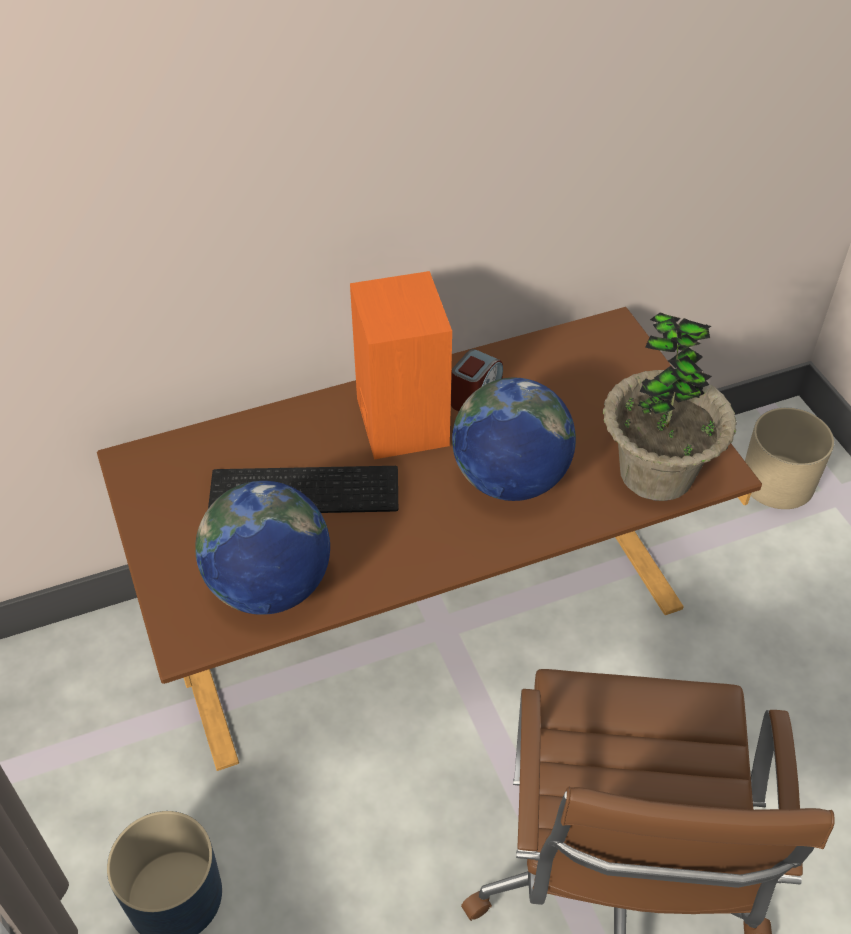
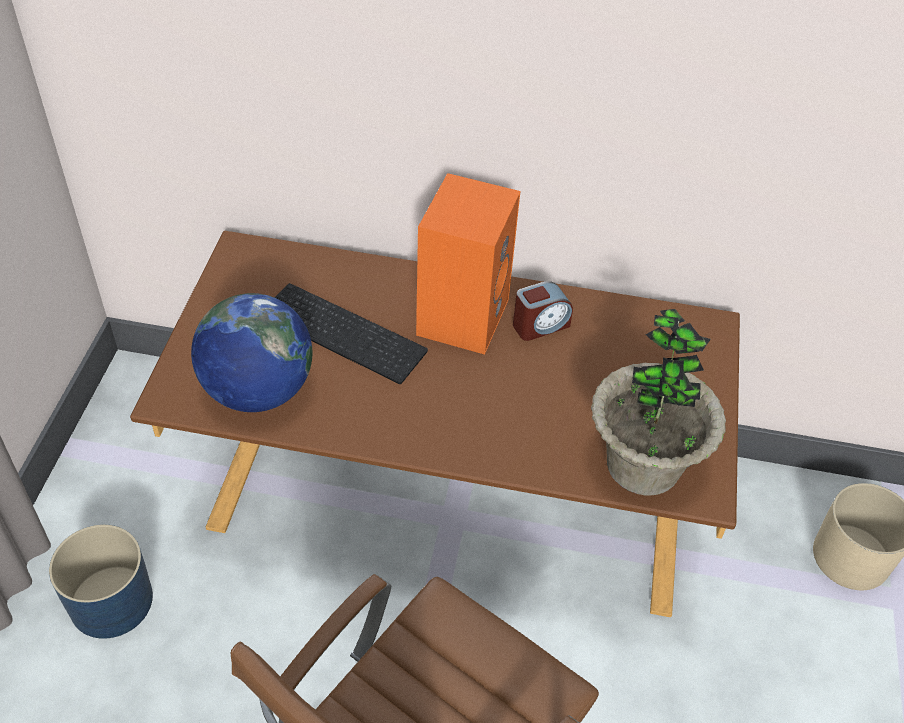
camera: 30 degrees right, 0 degrees up
globe [452,378,576,501] -> none

